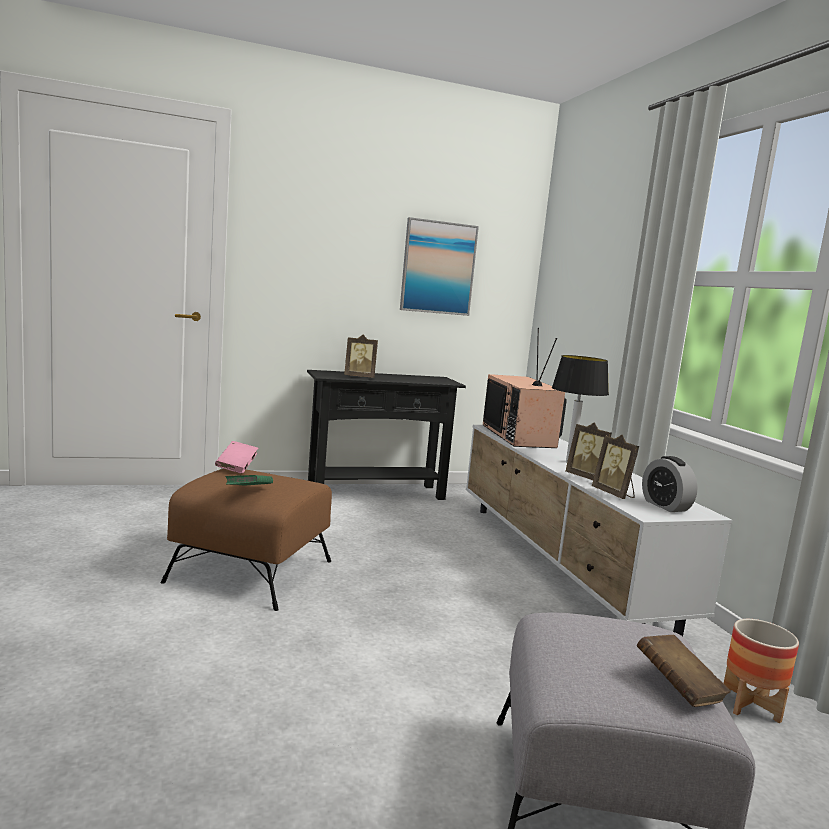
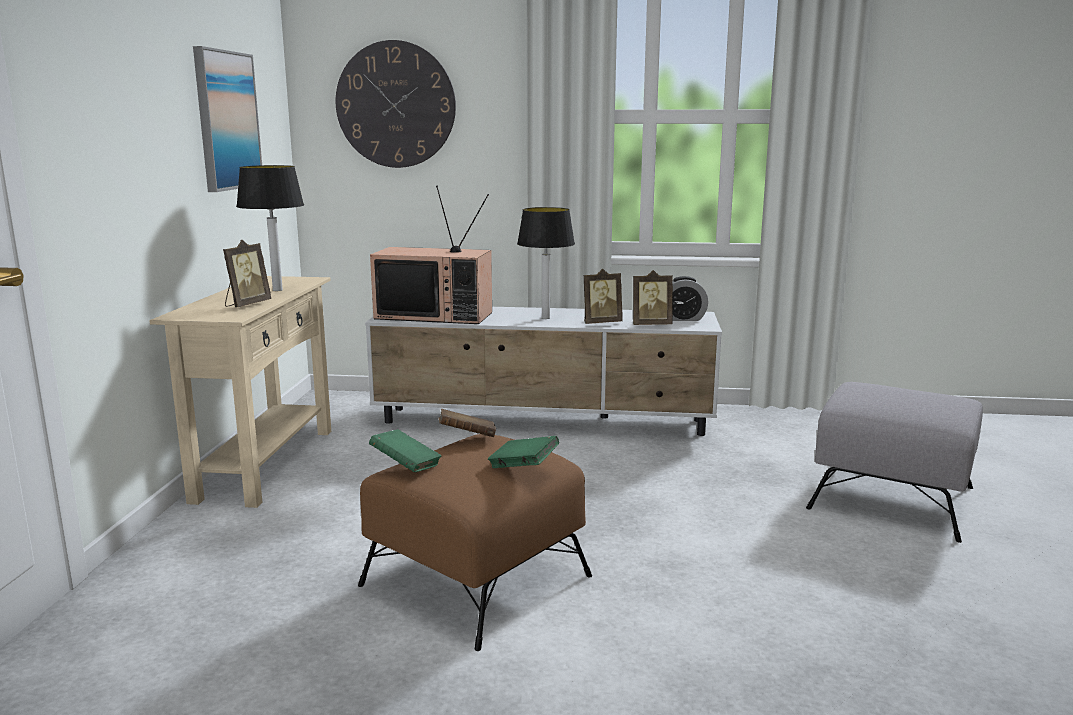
camera: 65 degrees left, 5 degrees up
pink book [215,441,258,474] -> green book [369,429,441,472]
black console table [307,370,466,500] -> beige console table [149,276,331,508]
brown book [637,635,730,707] -> brown book moved to [439,409,496,437]
planter [724,619,799,723] -> none
none -> table lamp [236,165,304,291]
none -> wall clock [336,40,456,168]

